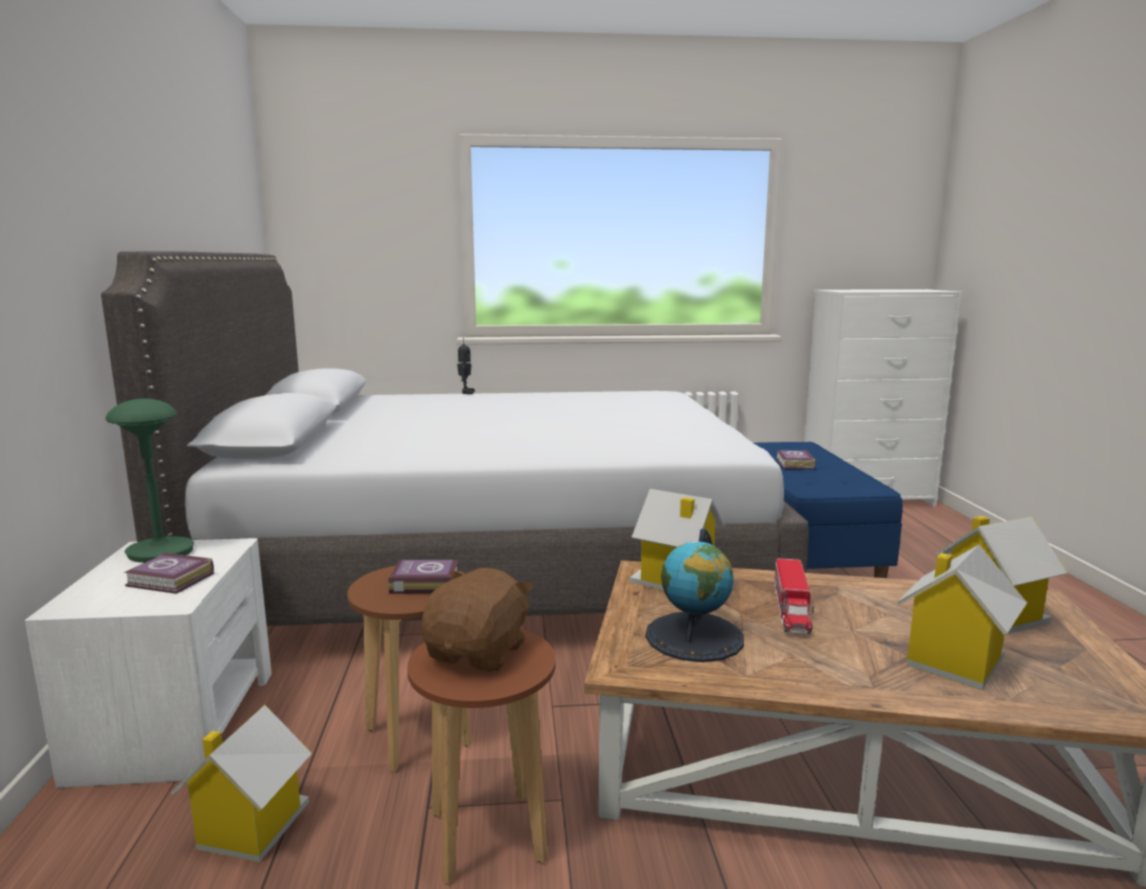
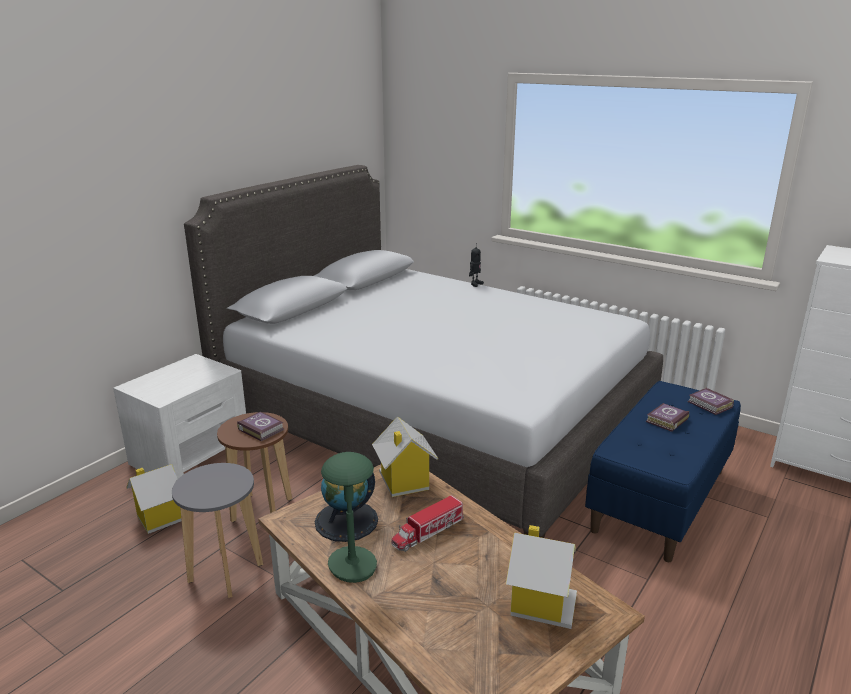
camera: 40 degrees right, 10 degrees up
green table lamp [105,399,194,563] -> green table lamp moved to [321,452,377,583]
book [124,552,214,594] -> book moved to [688,388,734,415]
brown stool [407,629,556,884] -> grey stool [172,463,263,598]
brown plush toy [421,568,533,672] -> none
toy house [897,545,1027,690] -> none

